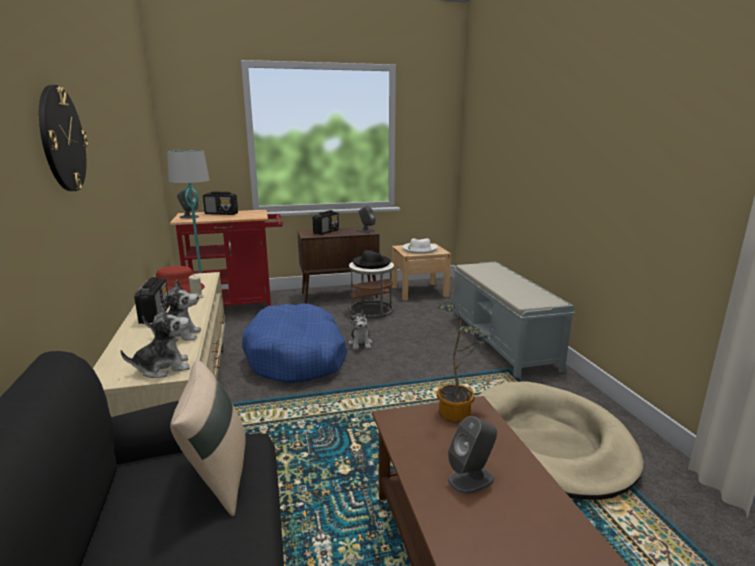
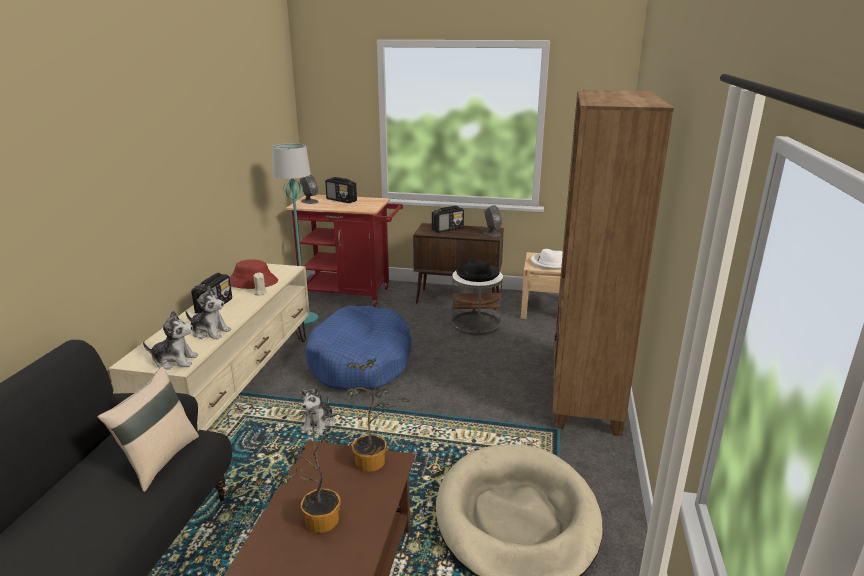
camera: 25 degrees right, 5 degrees up
wall clock [39,85,88,191] -> none
plush toy [348,310,372,350] -> plush toy moved to [299,386,334,434]
grey speaker [448,416,497,494] -> potted plant [274,410,341,533]
grey bench [453,262,575,378] -> brown bookcase [552,90,674,436]

